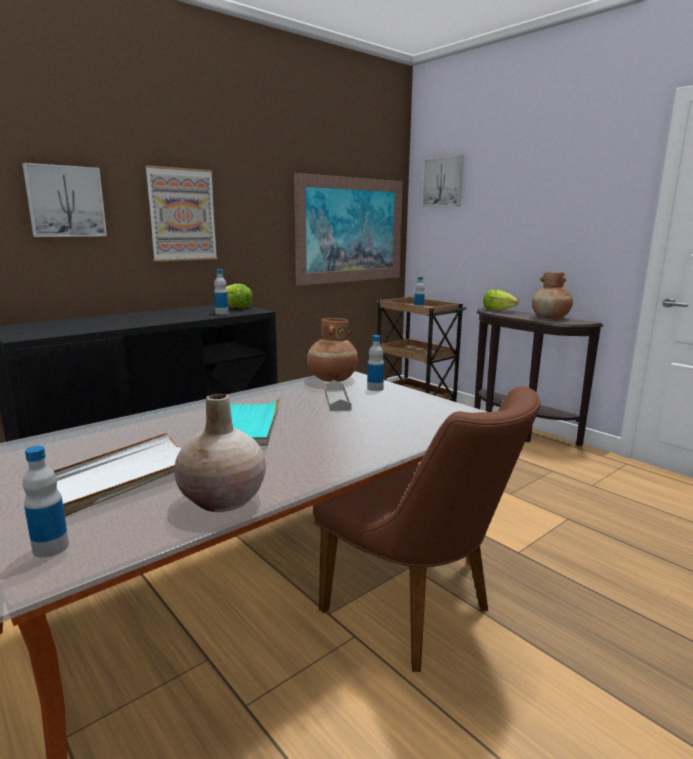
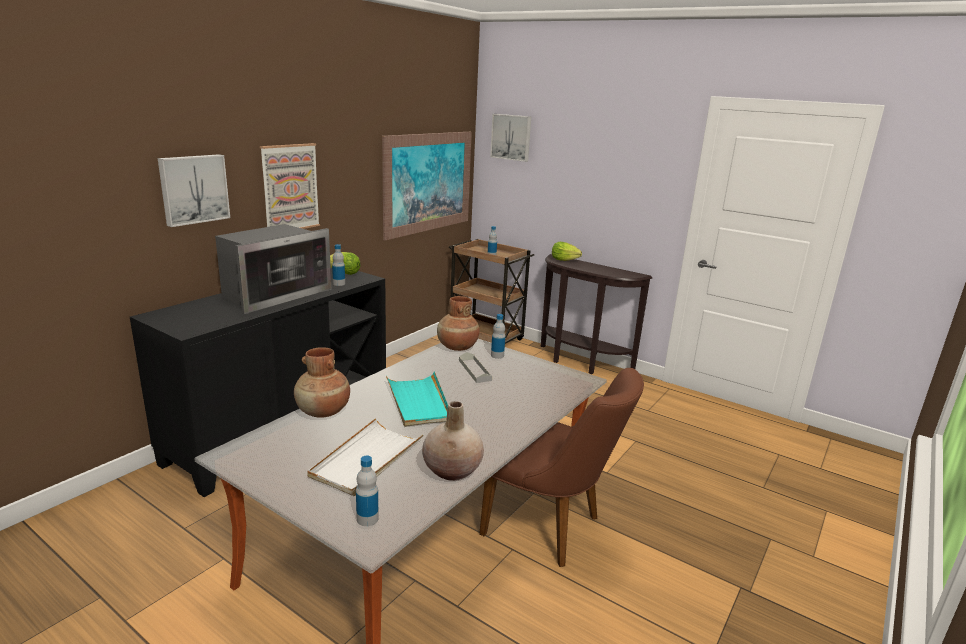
camera: 15 degrees left, 5 degrees up
brown vase [532,272,573,319] -> brown vase moved to [294,347,350,418]
none -> microwave [215,224,331,314]

